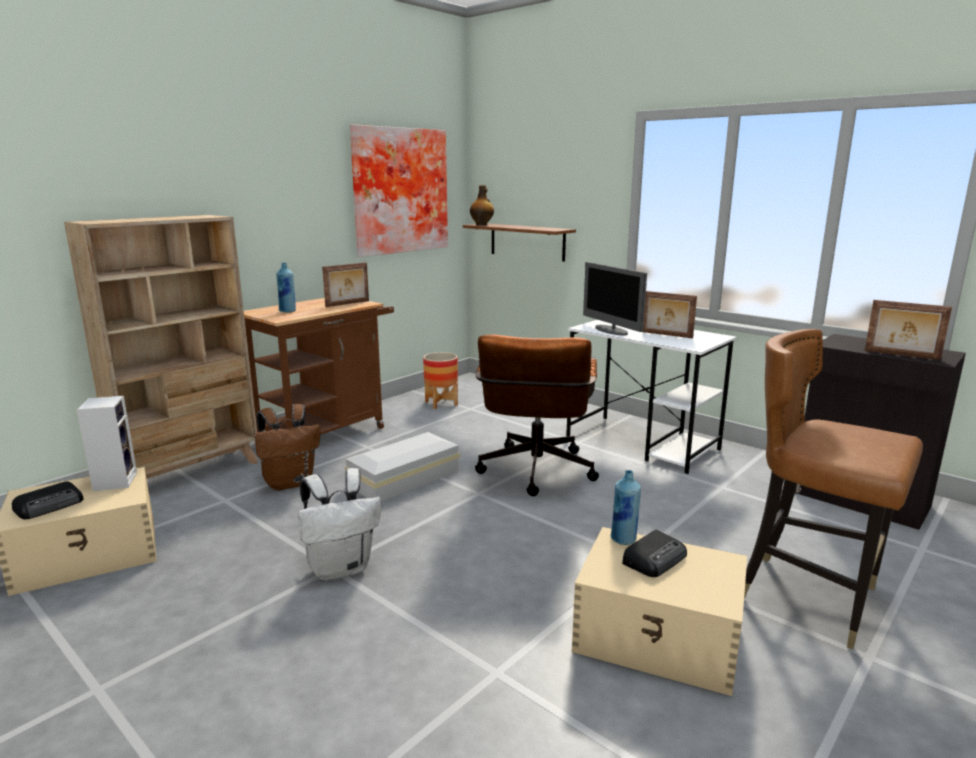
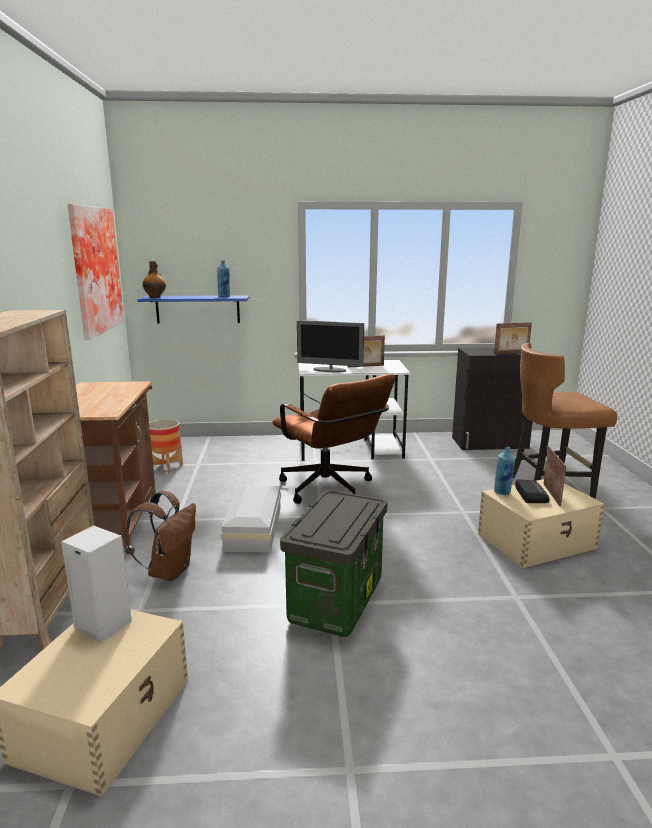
camera: 45 degrees left, 0 degrees up
radio [12,481,84,519] -> none
blue bottle [276,263,296,313] -> blue bottle moved to [217,261,230,297]
white backpack [298,468,381,581] -> storage box [280,490,388,637]
picture frame [322,262,369,307] -> picture frame moved to [544,446,566,507]
brown shelf [463,223,576,261] -> blue shelf [137,295,249,324]

